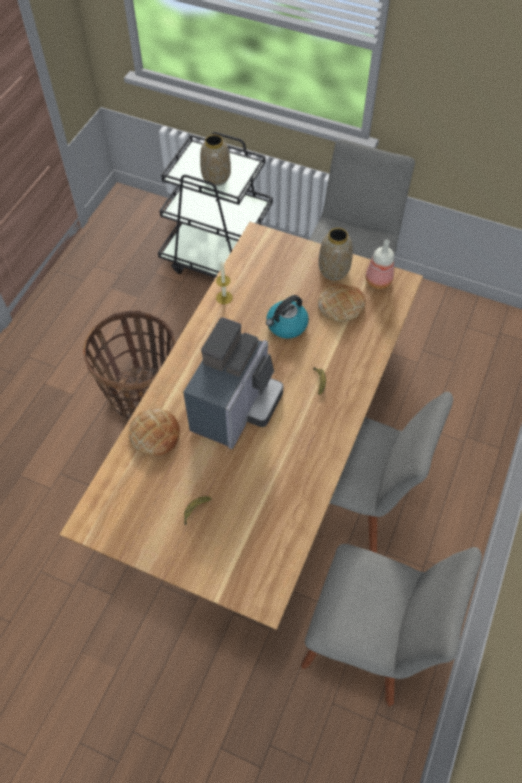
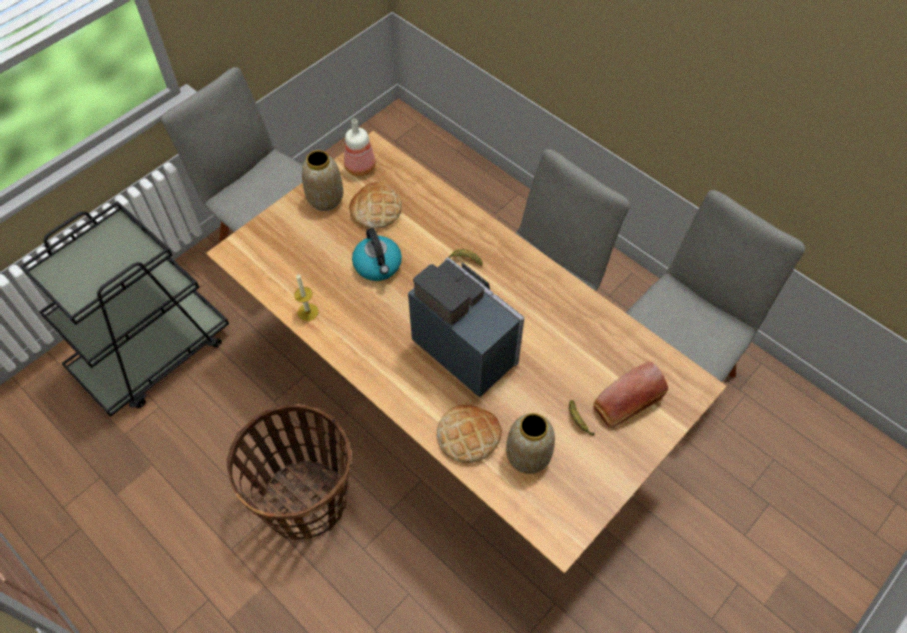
camera: 70 degrees left, 0 degrees up
vase [200,134,231,186] -> vase moved to [506,413,555,474]
none -> bread [593,362,668,428]

